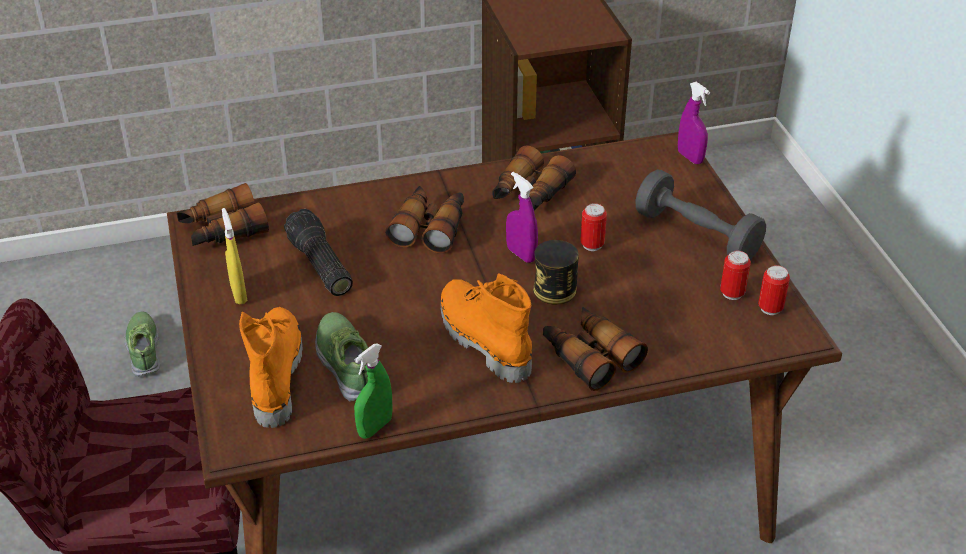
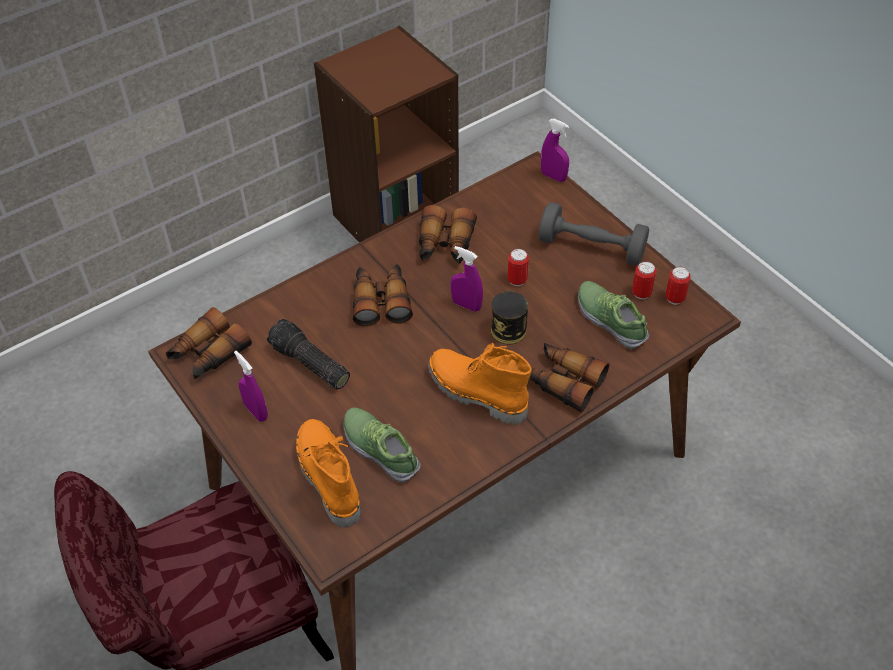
camera: 20 degrees left, 10 degrees up
shoe [124,311,161,377] -> shoe moved to [578,281,649,349]
yellow spray bottle [222,208,248,304] -> purple spray bottle [234,351,268,422]
green spray bottle [354,343,392,439] -> none

